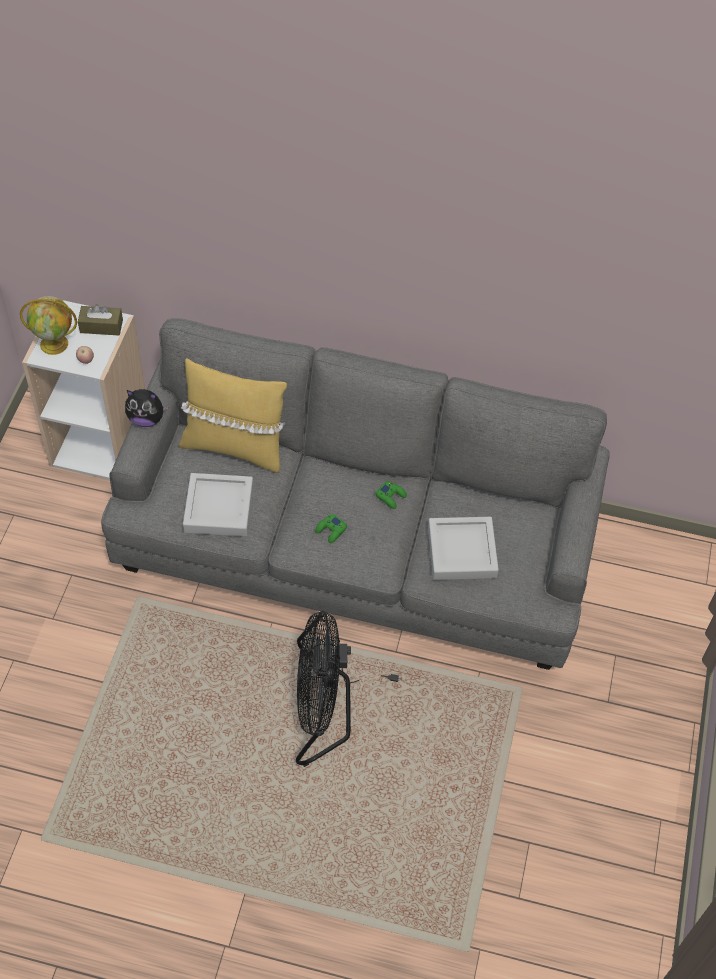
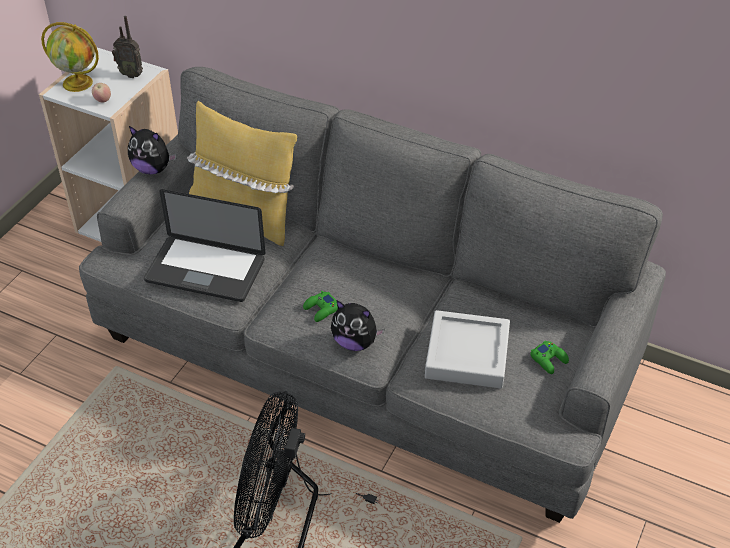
camera: 15 degrees right, 10 degrees down
brown tissue box [78,304,123,335] -> radio [112,16,143,78]
grey tray [183,473,253,537] -> laptop [144,189,265,302]
green game controller [376,481,407,509] -> green game controller moved to [531,341,569,374]
none -> plush toy [331,300,384,351]

